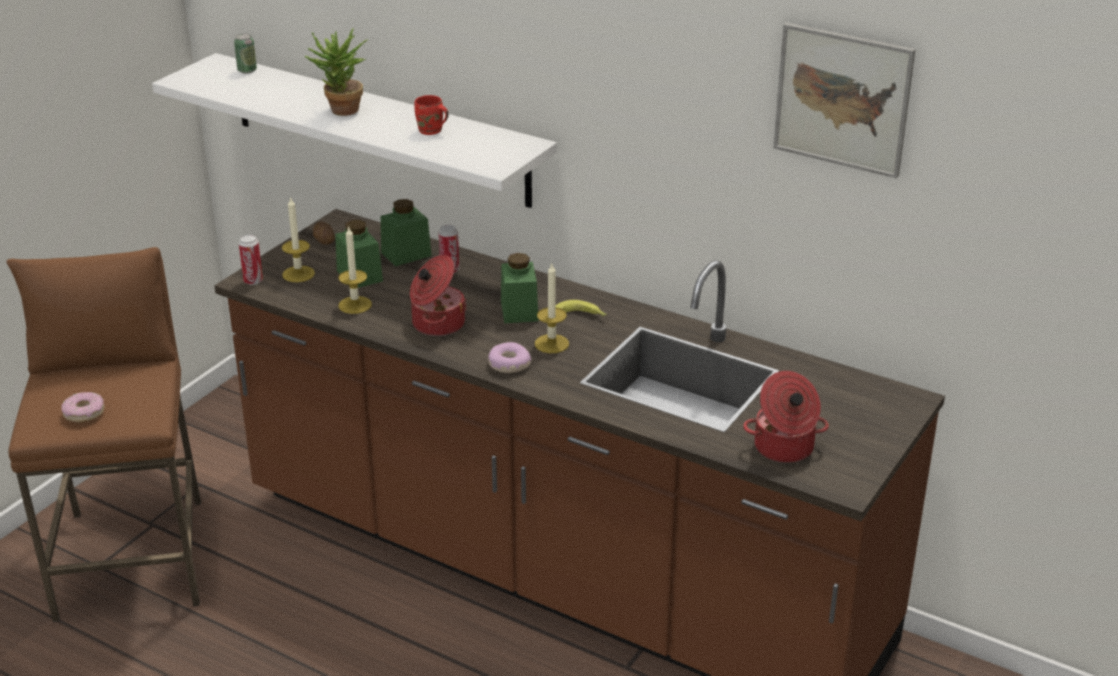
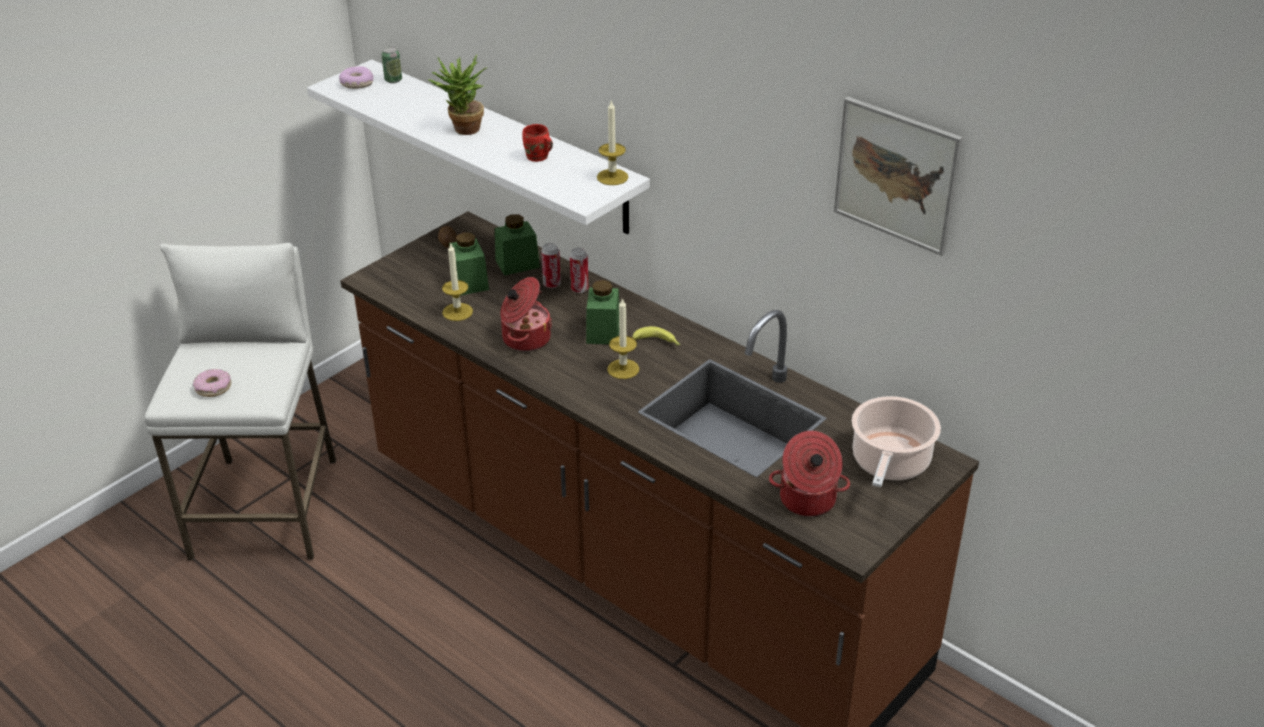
camera: 10 degrees right, 5 degrees up
brown stool [6,247,201,622] -> white stool [144,243,336,560]
can [239,235,263,285] -> can moved to [570,248,589,293]
candle [282,196,315,282] -> candle moved to [597,99,628,185]
donut [488,342,531,373] -> donut moved to [339,66,373,89]
none -> cooking pot [852,396,941,487]

